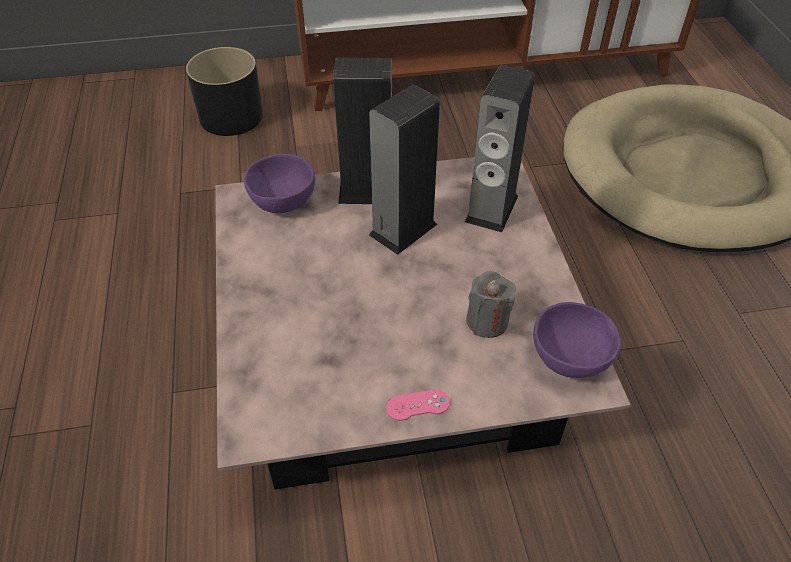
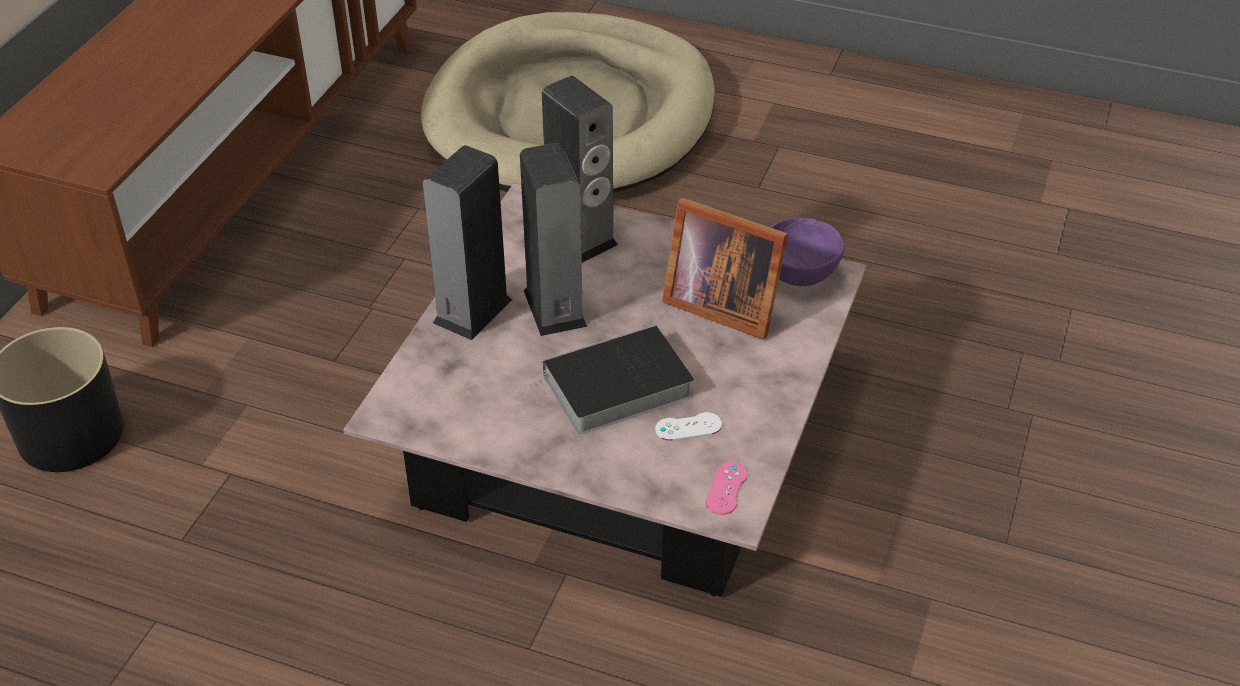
camera: 60 degrees left, 5 degrees down
purple bowl [244,154,315,213] -> none
pink game controller [386,389,450,421] -> pink game controller moved to [706,462,747,515]
grey candle [466,271,516,338] -> picture frame [662,198,788,340]
none -> book [523,324,694,435]
none -> white game controller [655,412,722,441]

